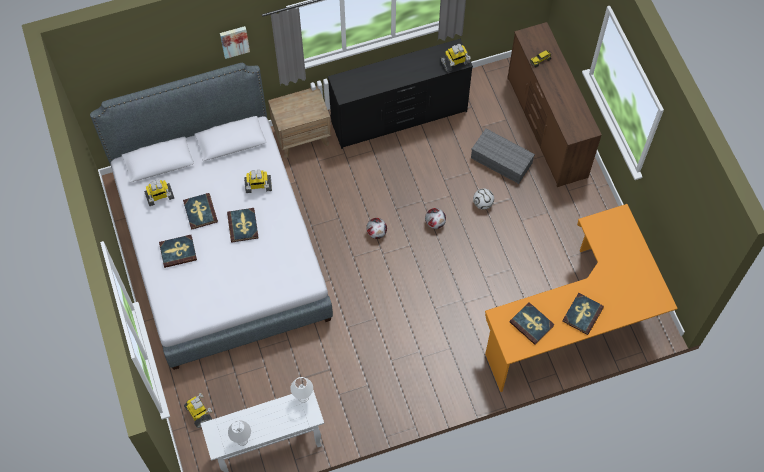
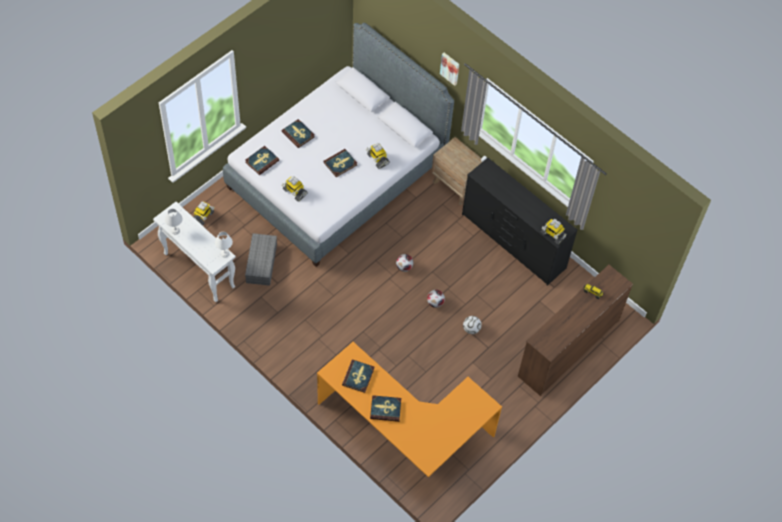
camera: 60 degrees right, 5 degrees down
toy robot [144,180,174,206] -> toy robot moved to [282,176,308,202]
book [183,193,218,230] -> book moved to [245,146,279,175]
grey storage box [471,129,535,184] -> grey storage box moved to [245,233,277,286]

